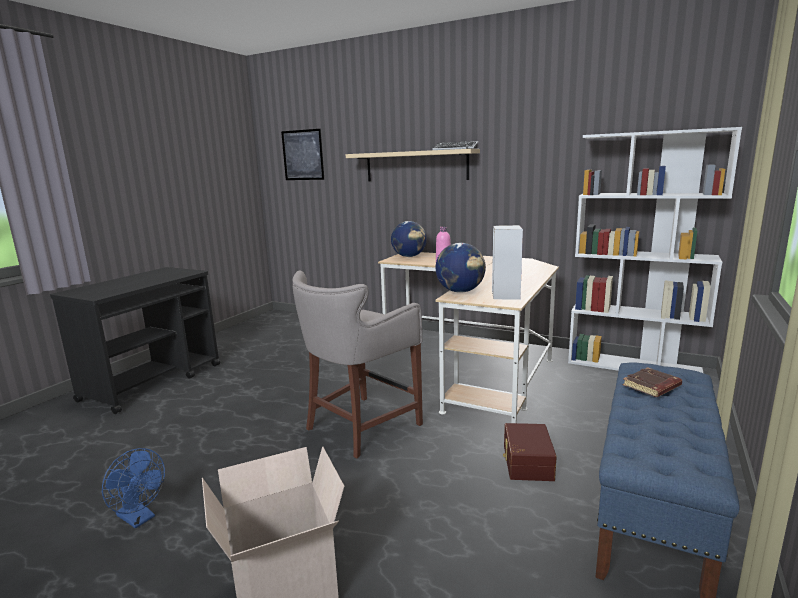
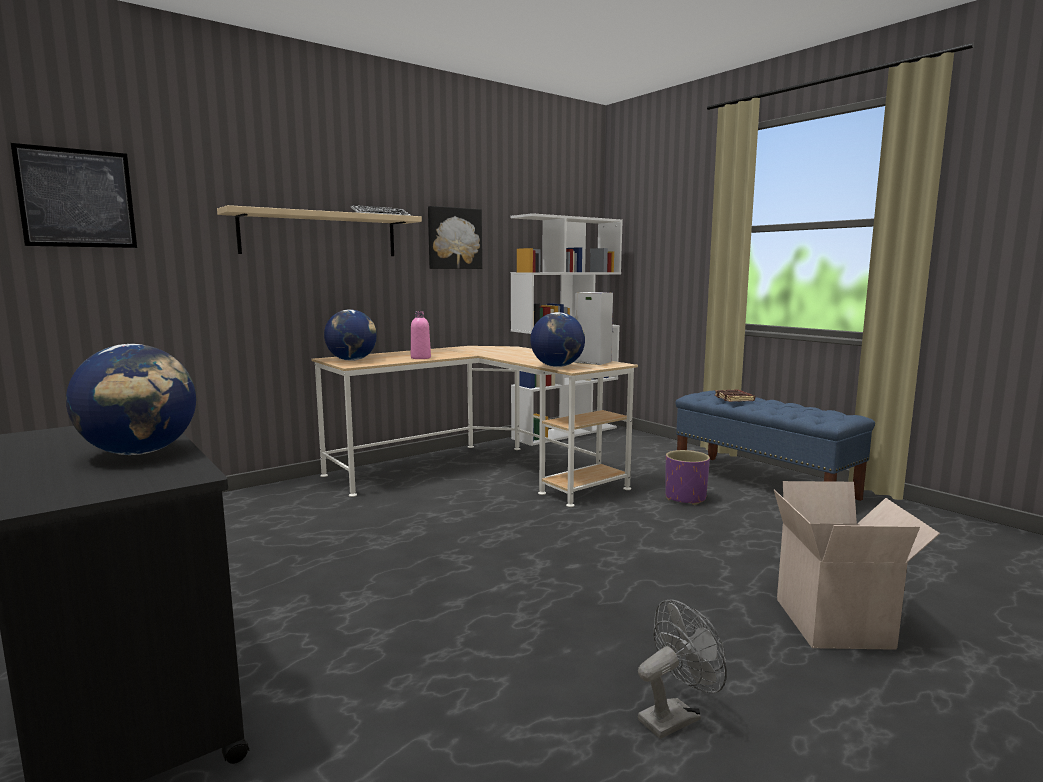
camera: 65 degrees left, 5 degrees down
blue fan [102,448,165,529] -> grey fan [638,599,727,739]
grey stool [293,270,423,458] -> none
brown storage box [503,423,557,481] -> purple planter [665,450,710,505]
none -> globe [66,344,196,455]
none -> picture [428,206,482,269]

